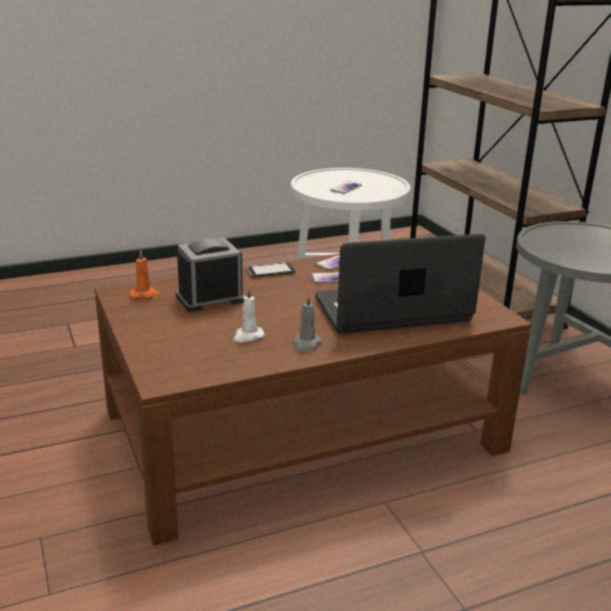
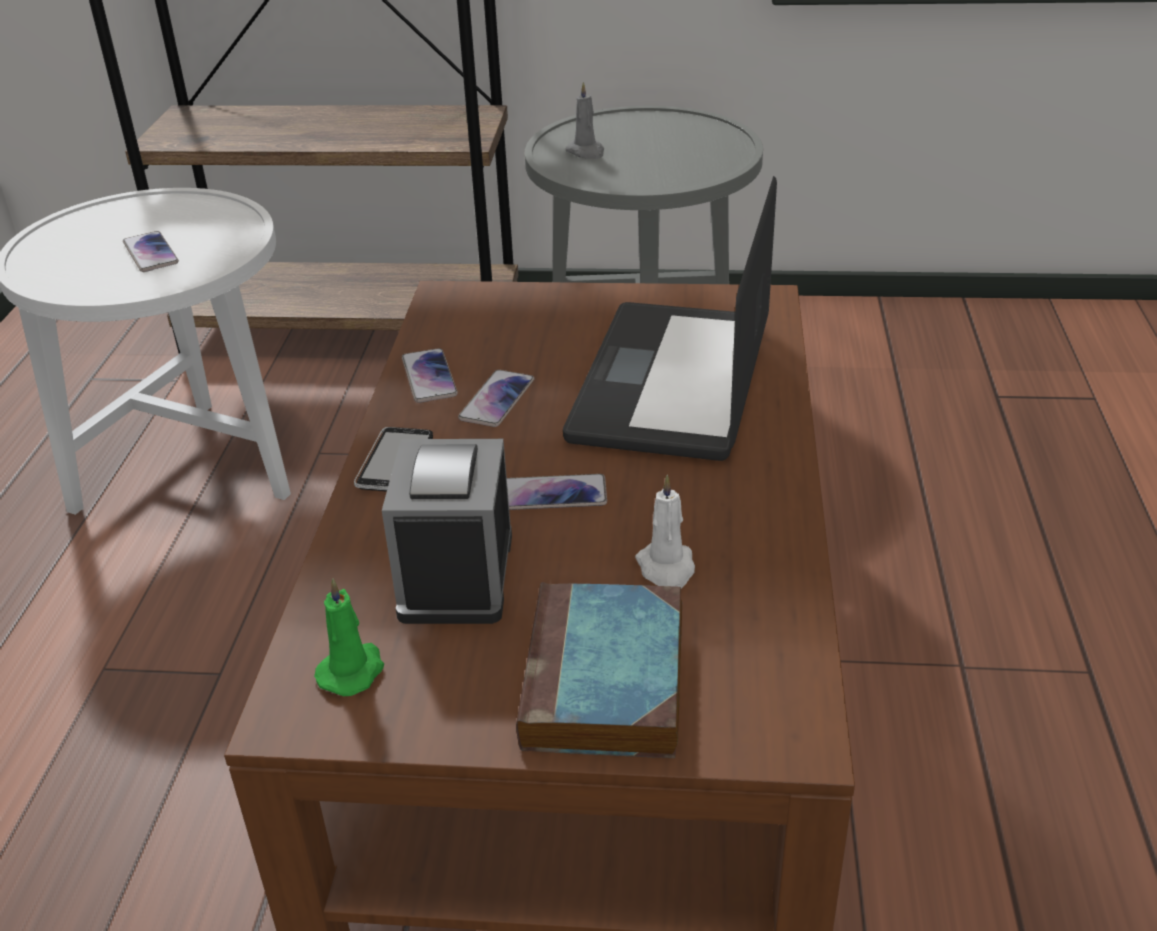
camera: 60 degrees left, 10 degrees up
orange candle [130,250,160,299] -> green candle [314,578,384,696]
grey candle [293,294,322,352] -> grey candle moved to [565,82,604,159]
none -> phone [507,474,607,510]
none -> book [516,582,682,758]

